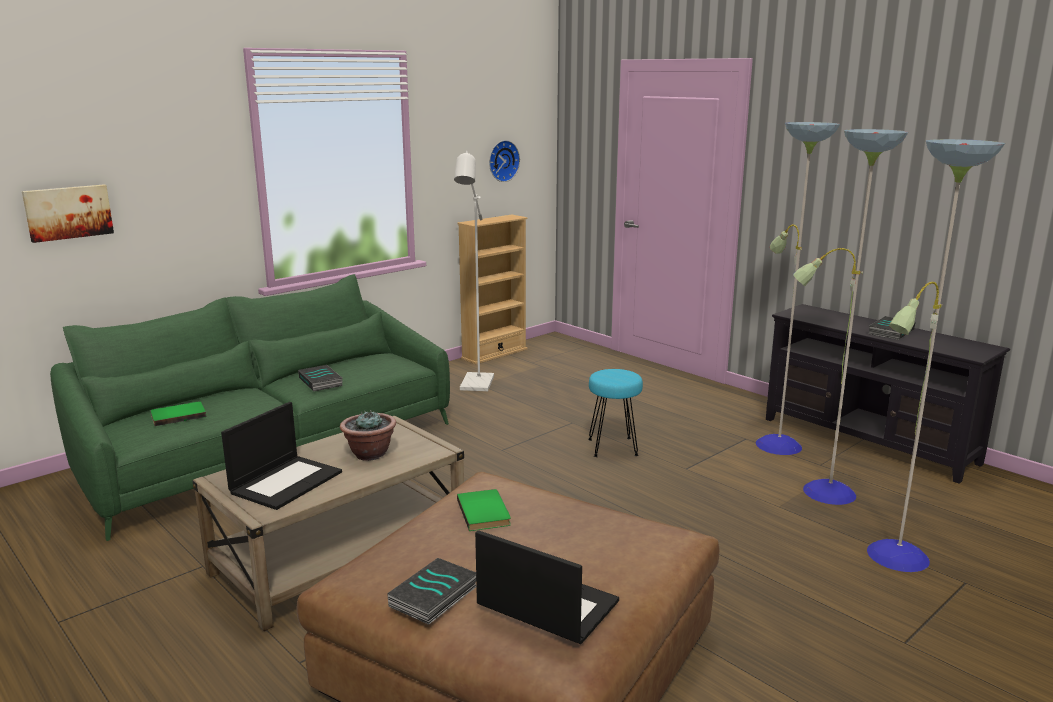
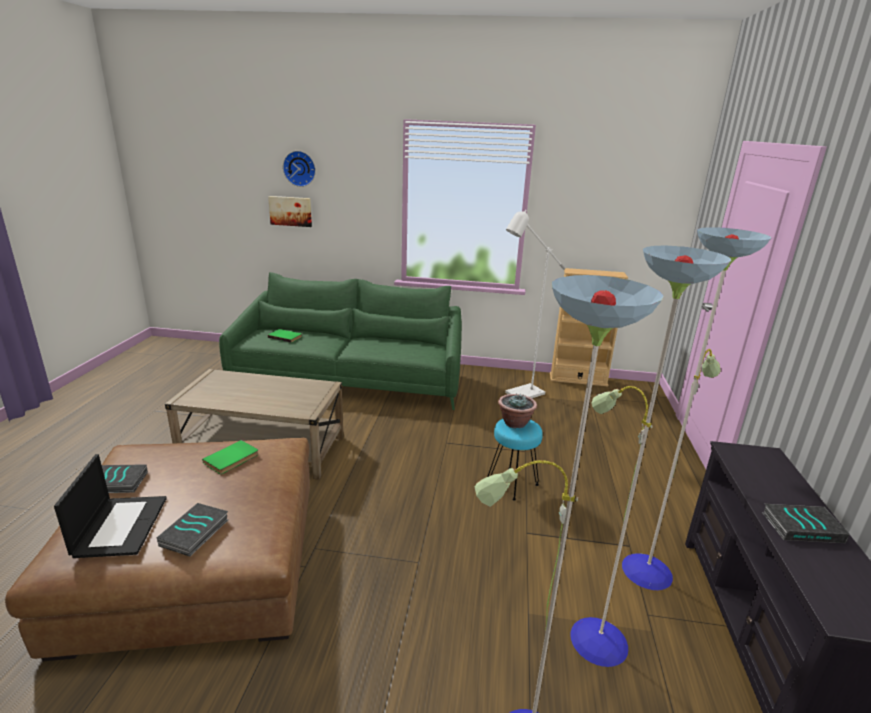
camera: 50 degrees right, 5 degrees up
laptop [221,402,342,510] -> none
book [298,365,343,392] -> book moved to [157,503,228,557]
potted plant [340,410,396,461] -> potted plant moved to [498,393,537,428]
wall clock [489,140,520,182] -> wall clock moved to [283,151,316,187]

